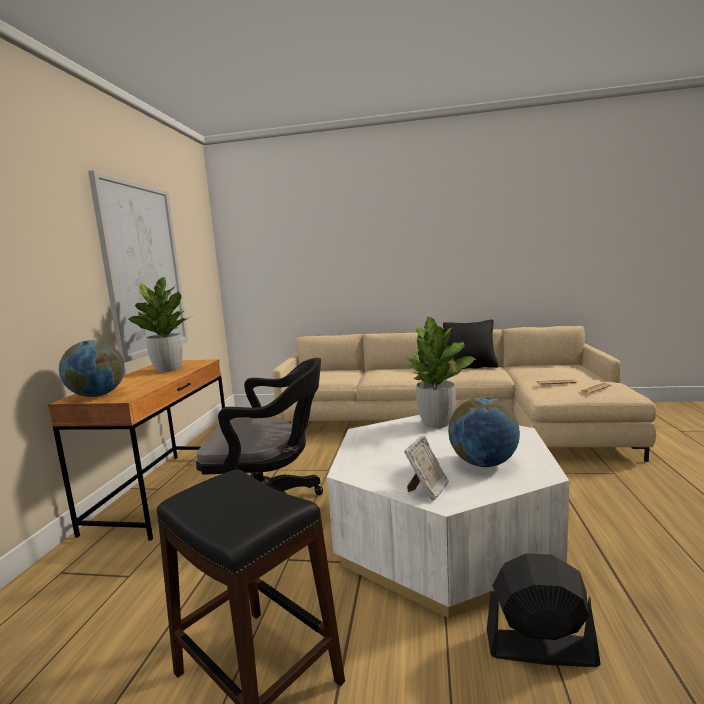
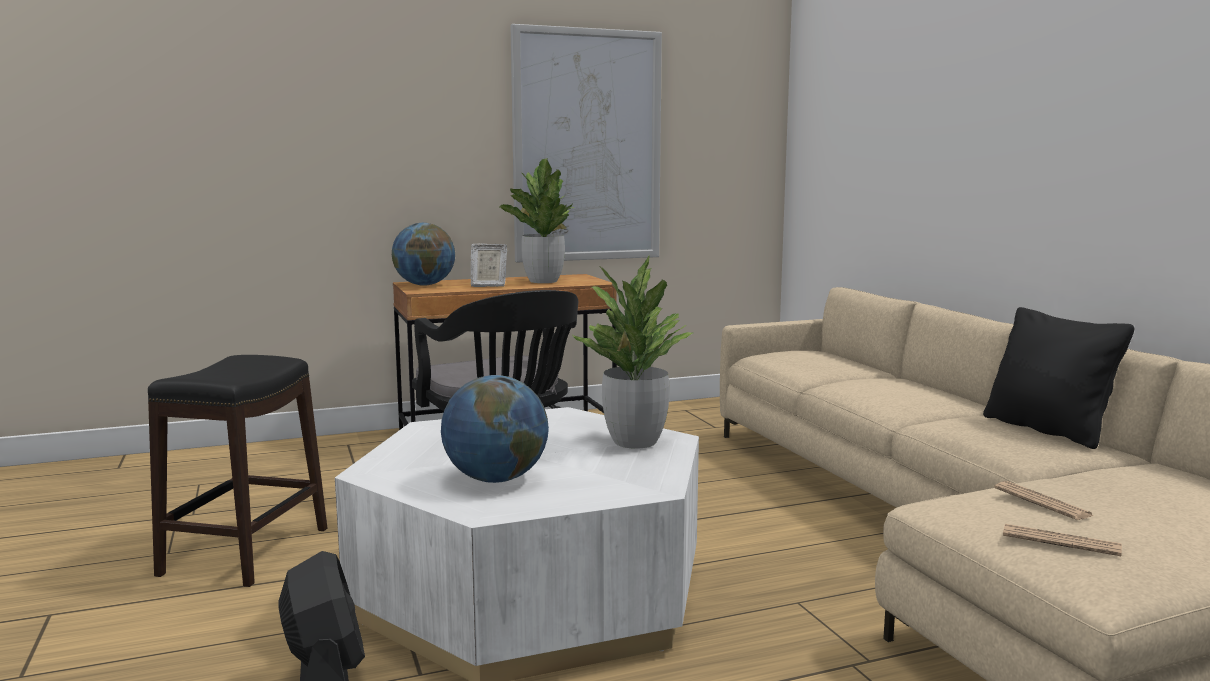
camera: 60 degrees right, 0 degrees up
picture frame [404,436,449,501] -> picture frame moved to [471,244,507,287]

